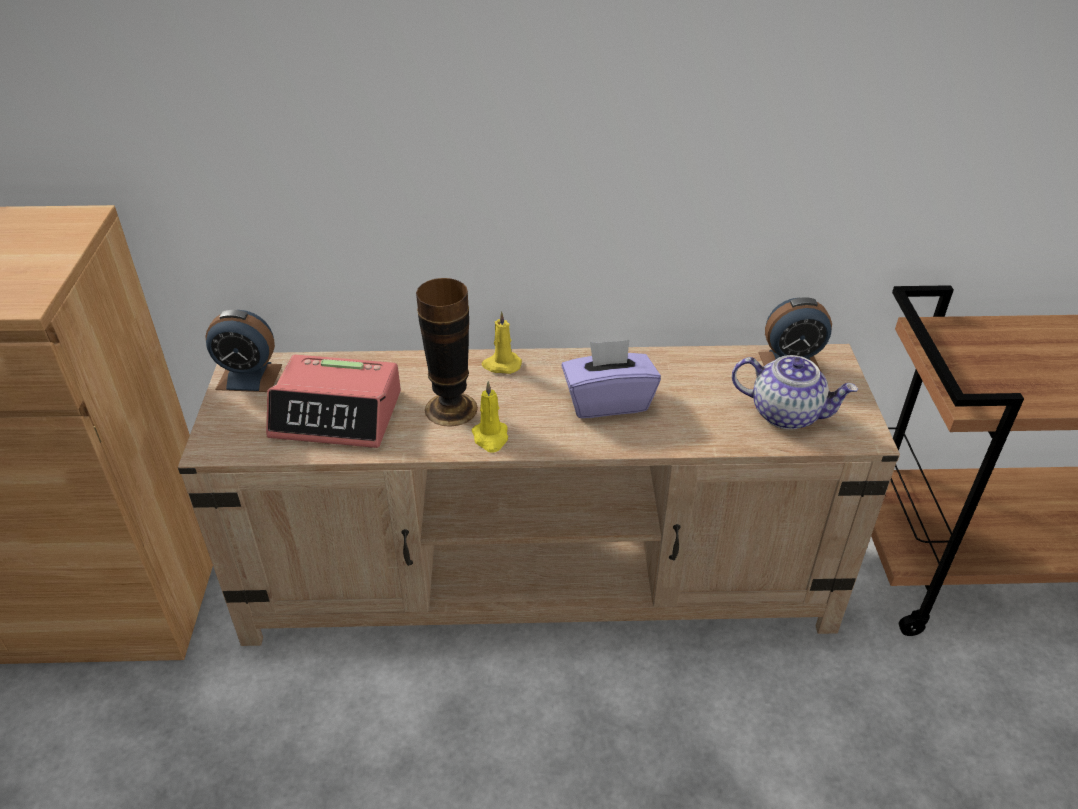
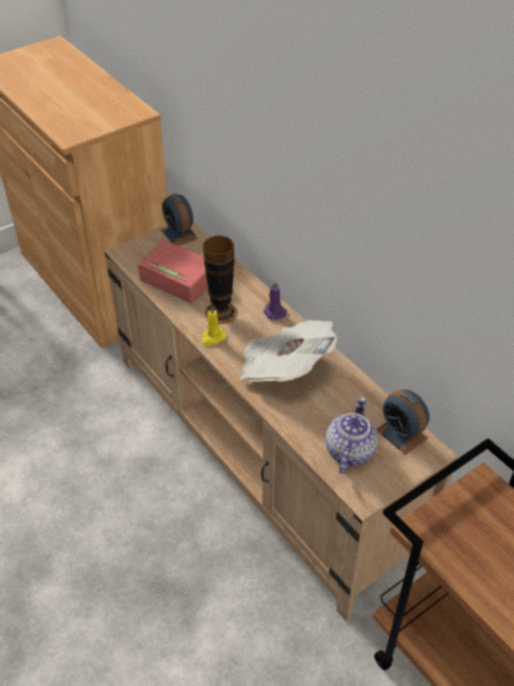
camera: 55 degrees right, 5 degrees up
alarm clock [266,355,401,448] -> alarm clock turned 150 degrees clockwise [138,239,208,303]
yellow candle [481,311,522,374] -> purple candle [263,281,287,320]
purple tissue box [561,340,661,418] -> newspaper [240,320,337,382]
teapot [732,355,858,430] -> teapot turned 150 degrees counterclockwise [326,397,378,474]

